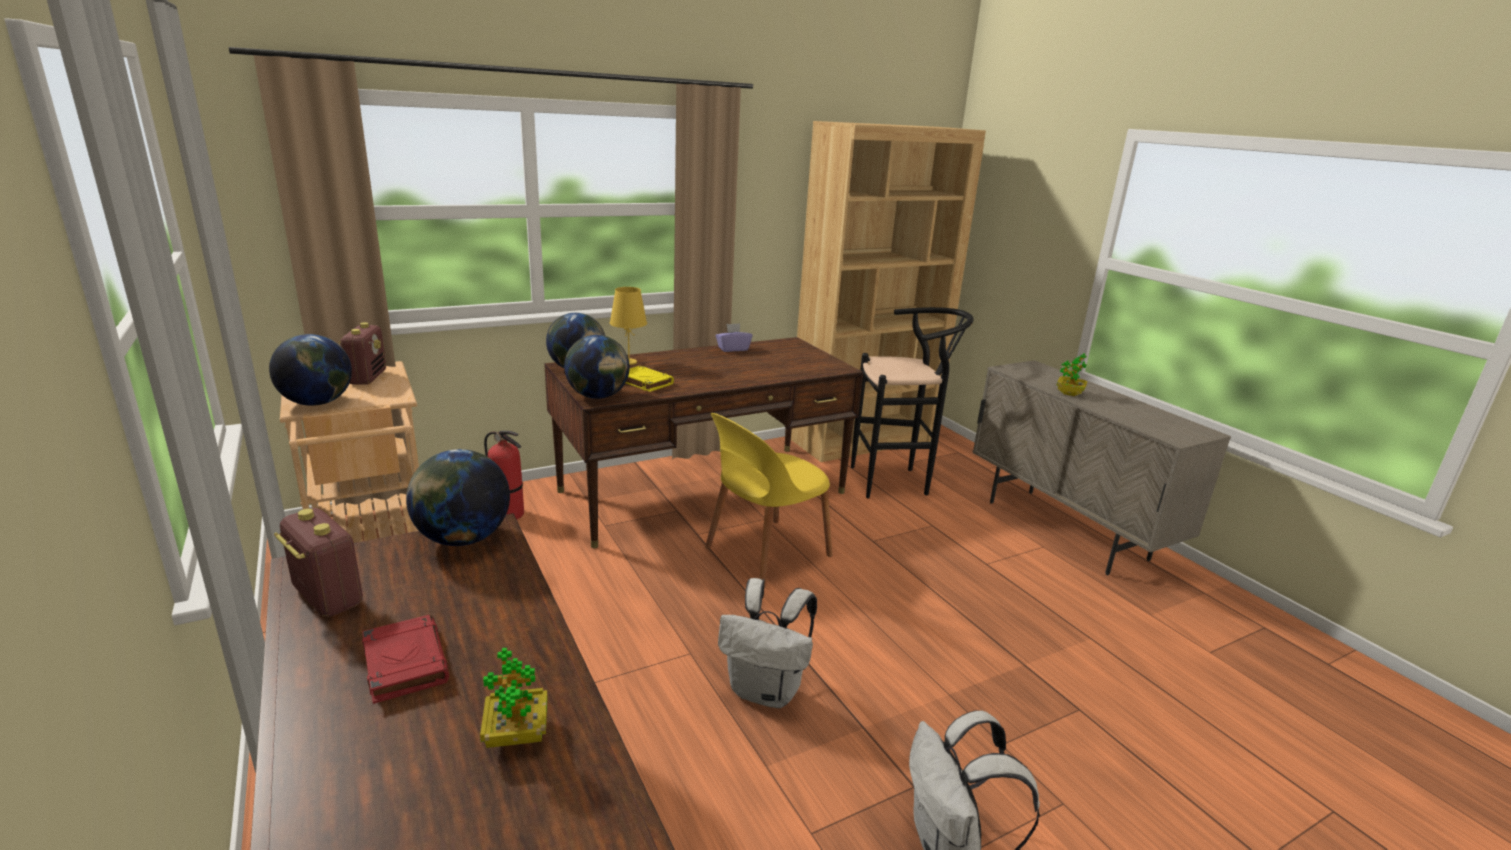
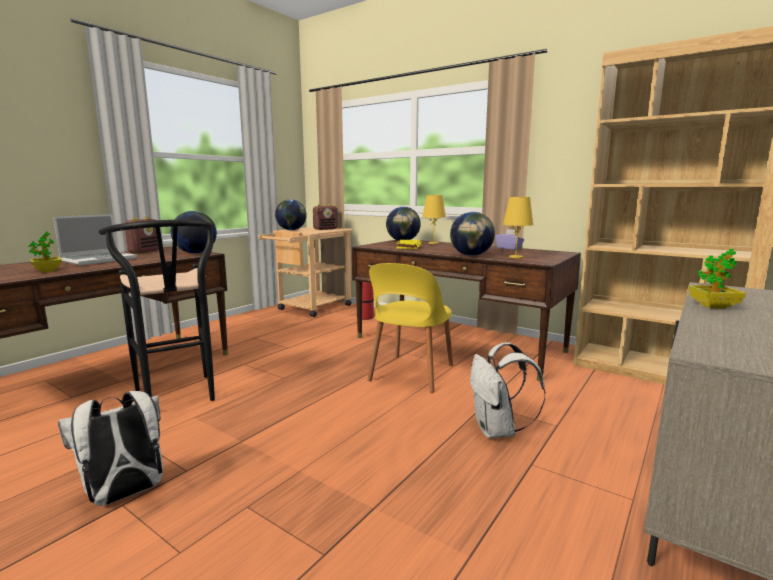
camera: 65 degrees right, 10 degrees down
red book [362,615,449,704] -> laptop [53,214,137,265]
globe [564,335,630,399] -> globe moved to [450,212,495,256]
yellow chair [705,413,832,588] -> yellow chair turned 90 degrees counterclockwise [368,263,453,393]
white backpack [718,578,817,708] -> white backpack moved to [470,342,546,438]
black stool [851,307,974,498] -> black stool moved to [98,220,215,401]
none -> yellow table lamp [503,197,534,258]

